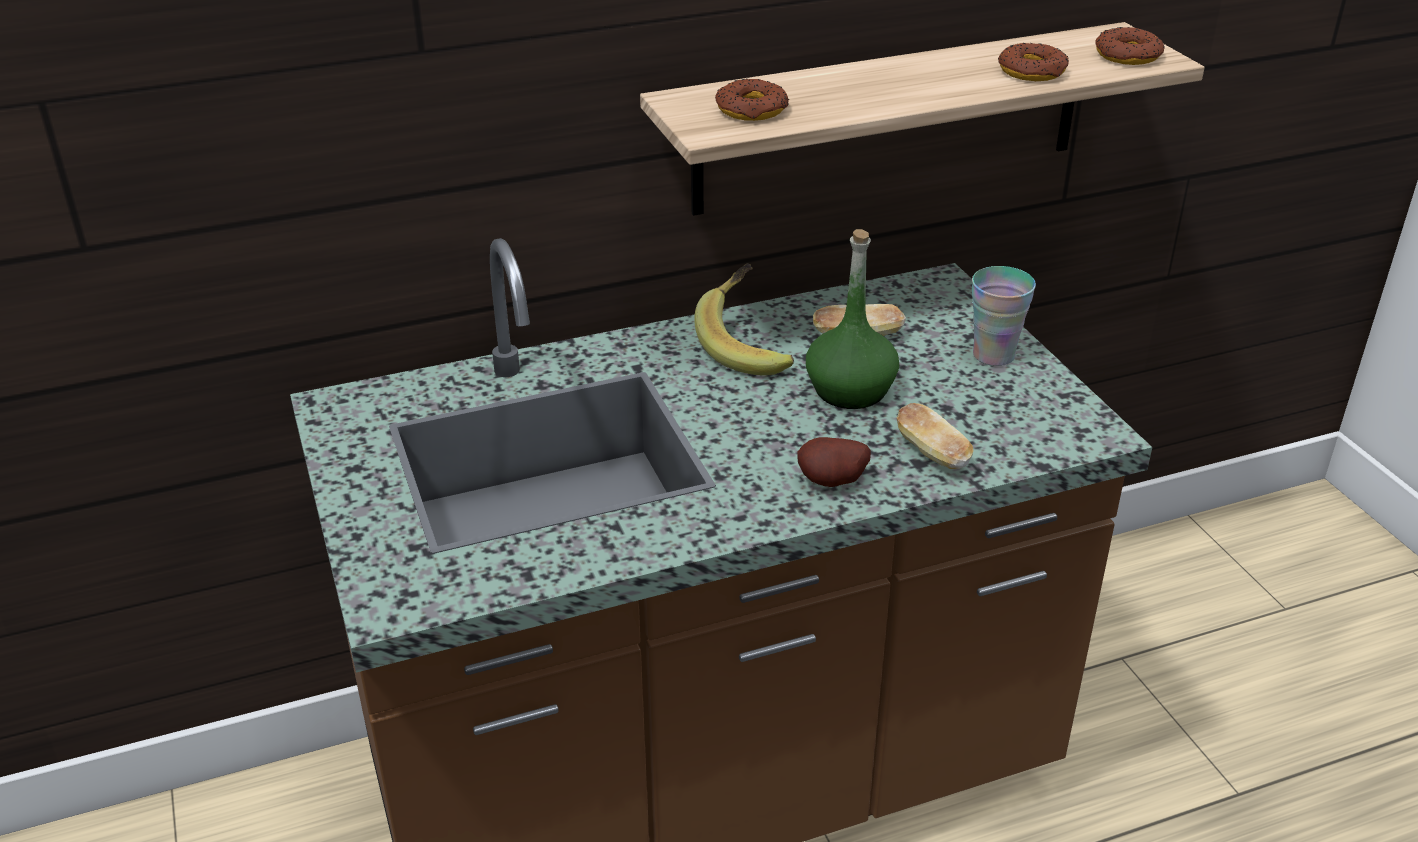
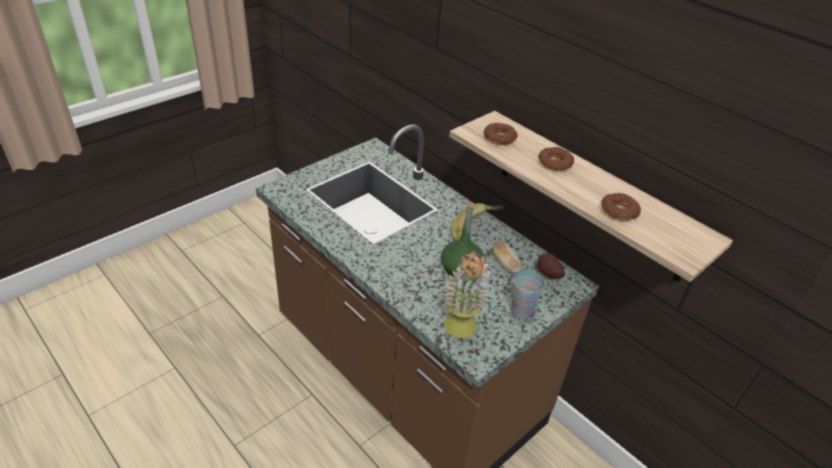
camera: 65 degrees right, 5 degrees up
potato [797,437,871,487] -> potato moved to [537,253,565,279]
bread [897,403,974,469] -> none
donut [1096,27,1164,65] -> donut moved to [538,147,574,171]
none -> potted plant [443,250,491,338]

